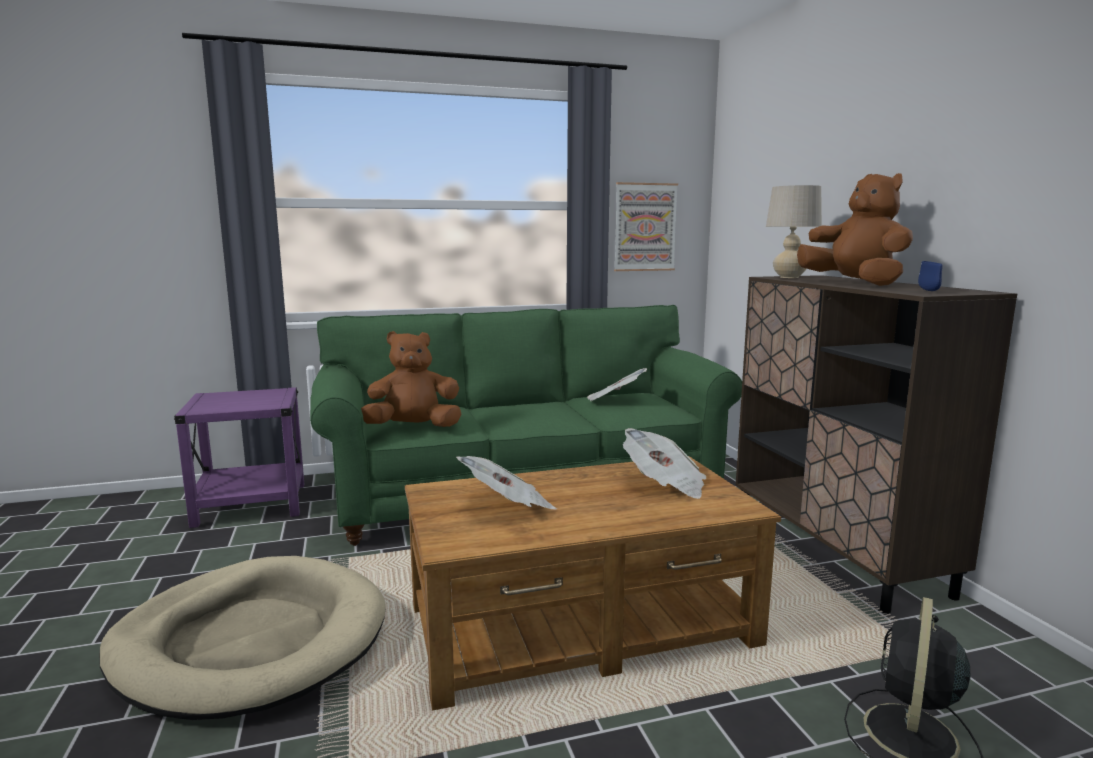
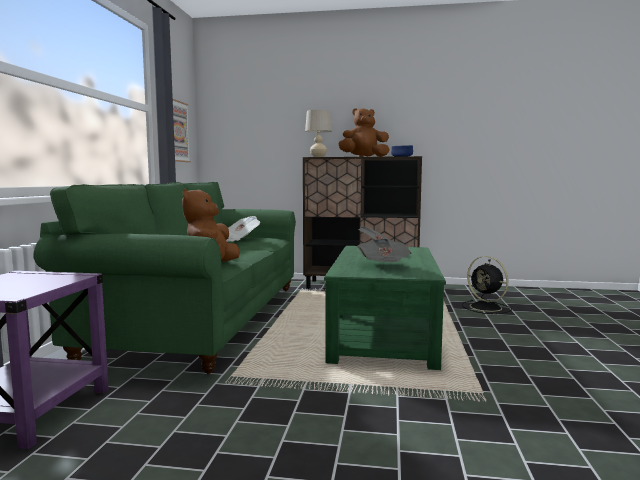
camera: 65 degrees left, 5 degrees down
beige dog bed [99,556,386,720] -> none
brown coffee table [405,456,781,711] -> green coffee table [324,246,446,370]

